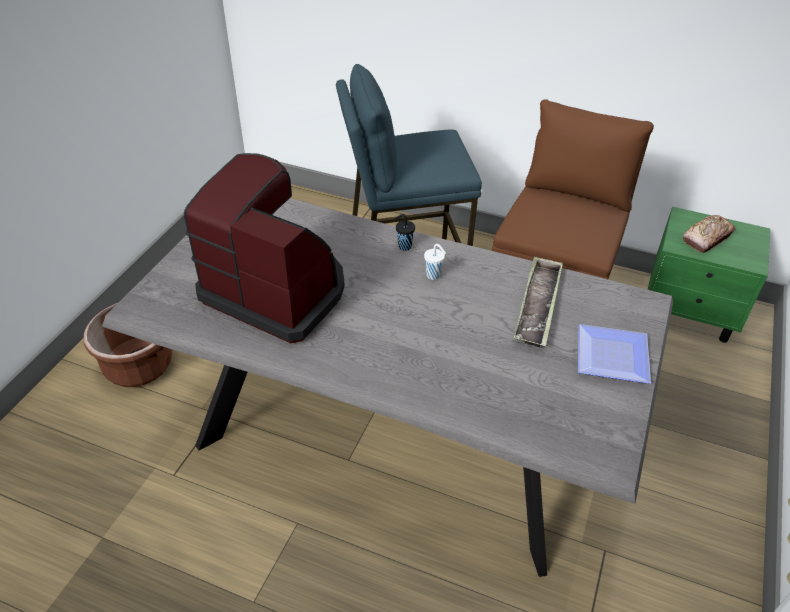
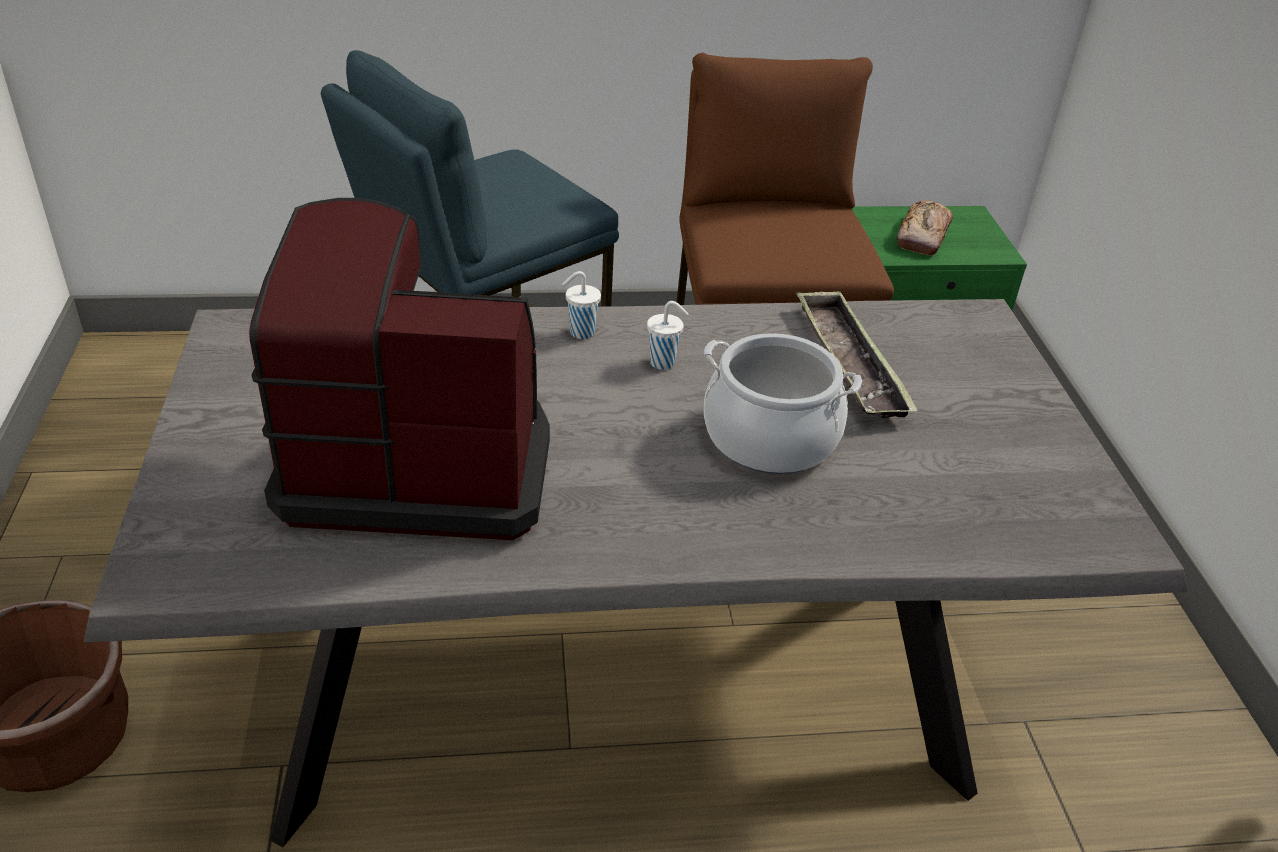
camera: 30 degrees left, 5 degrees down
black cup [394,214,415,251] -> white cup [562,271,601,339]
plate [578,324,651,384] -> none
none -> cooking pot [704,333,862,474]

